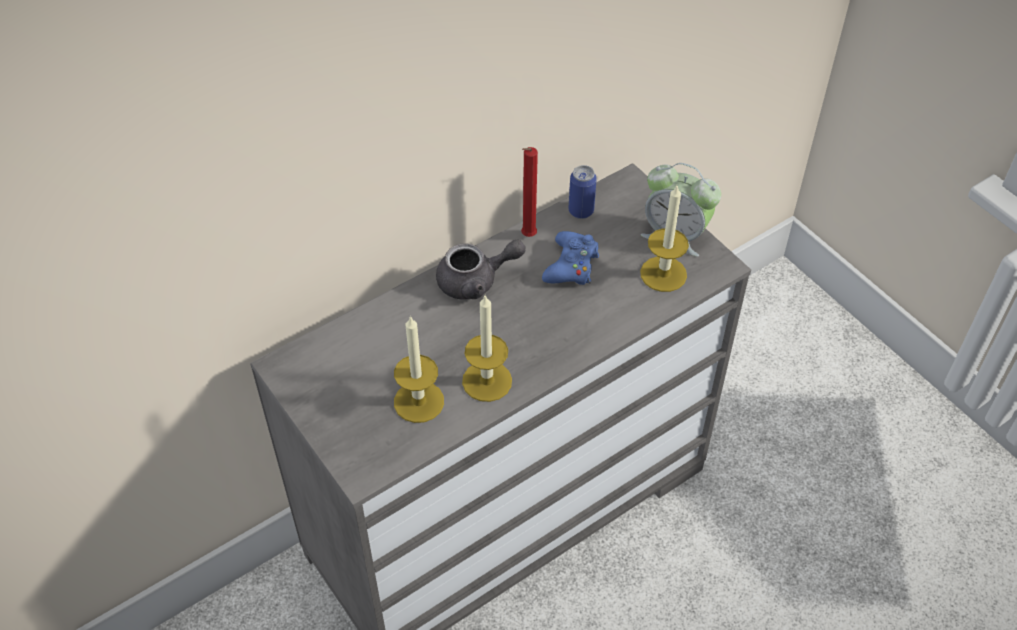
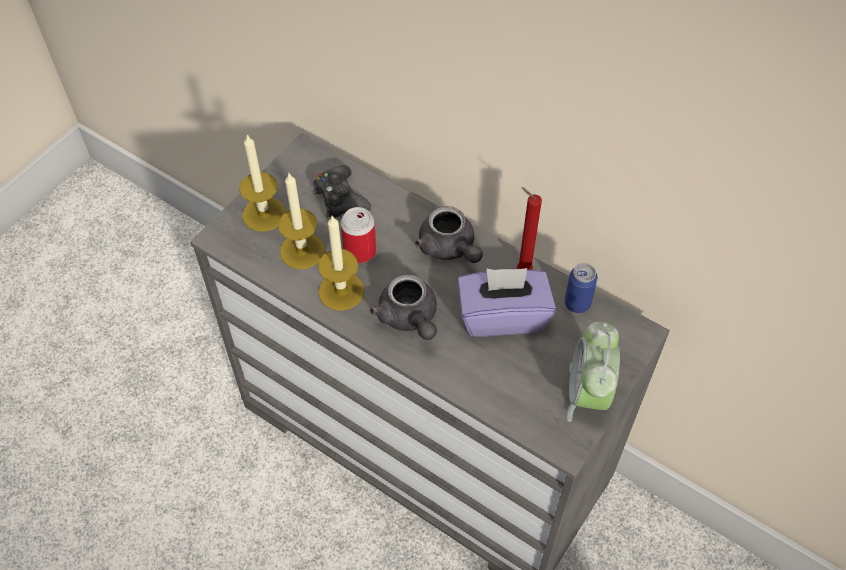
camera: 70 degrees right, 5 degrees up
blue game controller [542,231,599,285] -> purple tissue box [457,268,556,337]
candle [640,186,689,292] -> candle moved to [239,134,286,232]
none -> black game controller [313,165,371,218]
none -> can [341,207,376,263]
none -> grey teapot [370,274,437,340]

